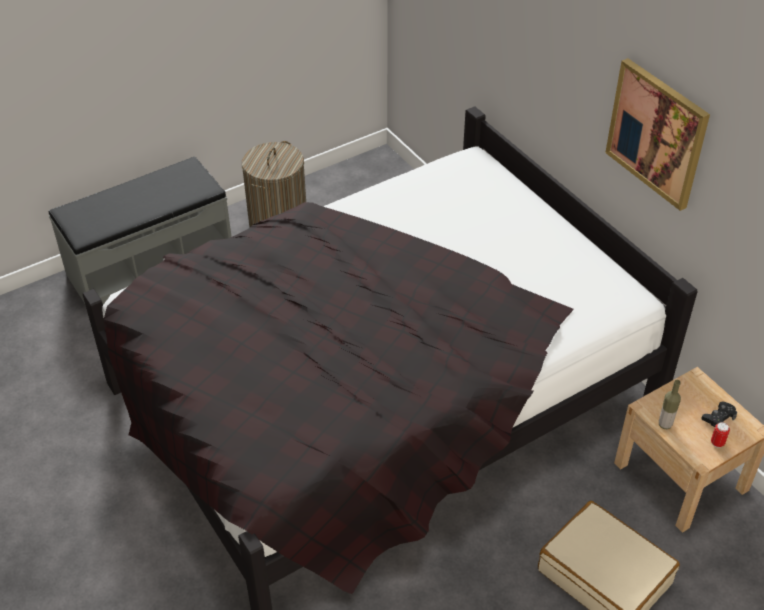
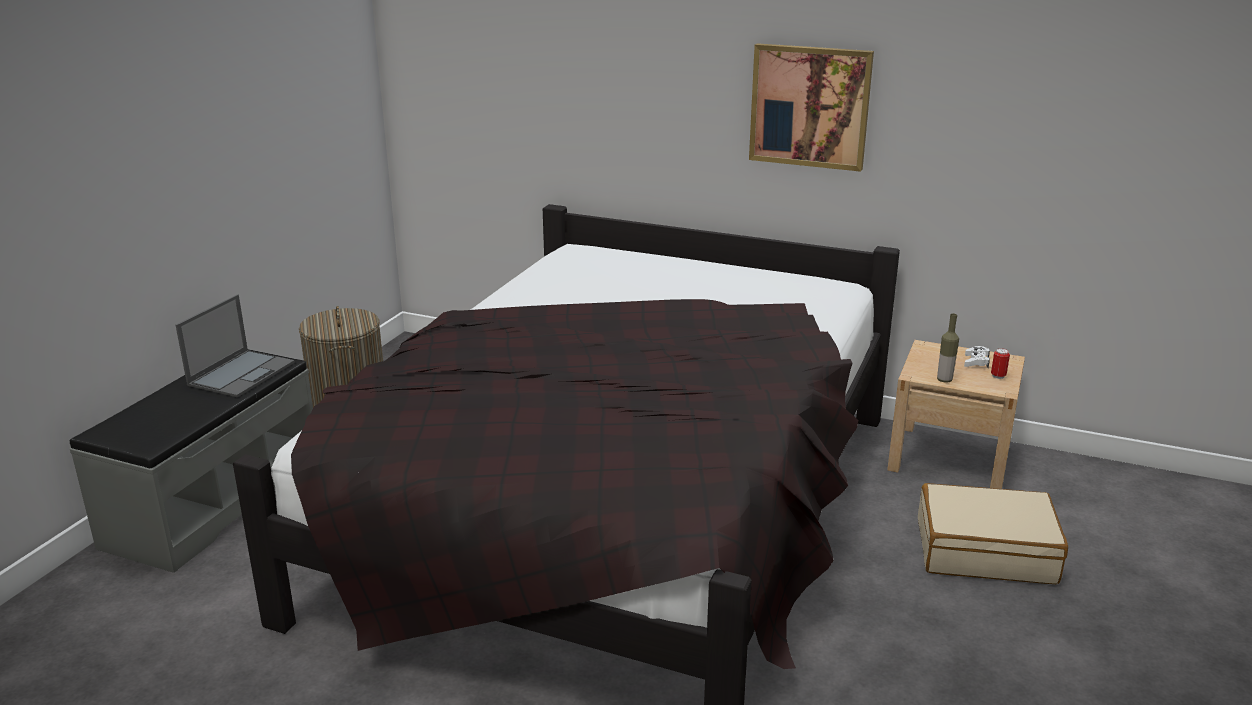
camera: 35 degrees left, 20 degrees down
black game controller [701,402,737,427] -> white game controller [964,346,990,368]
none -> laptop [176,294,295,397]

